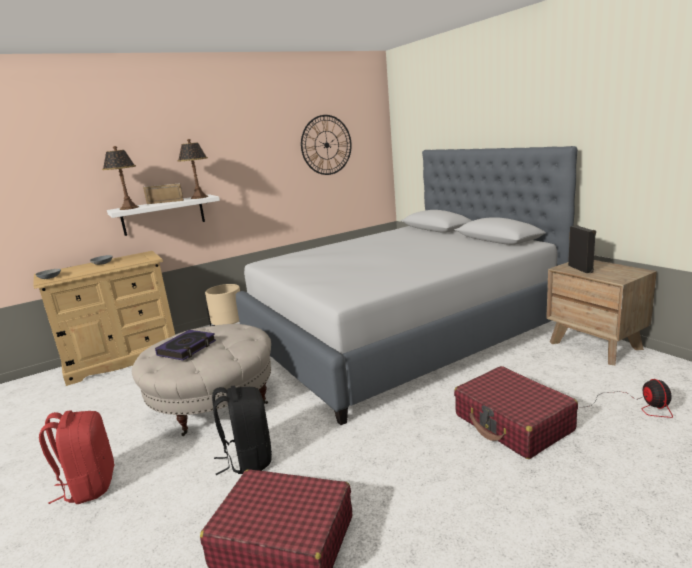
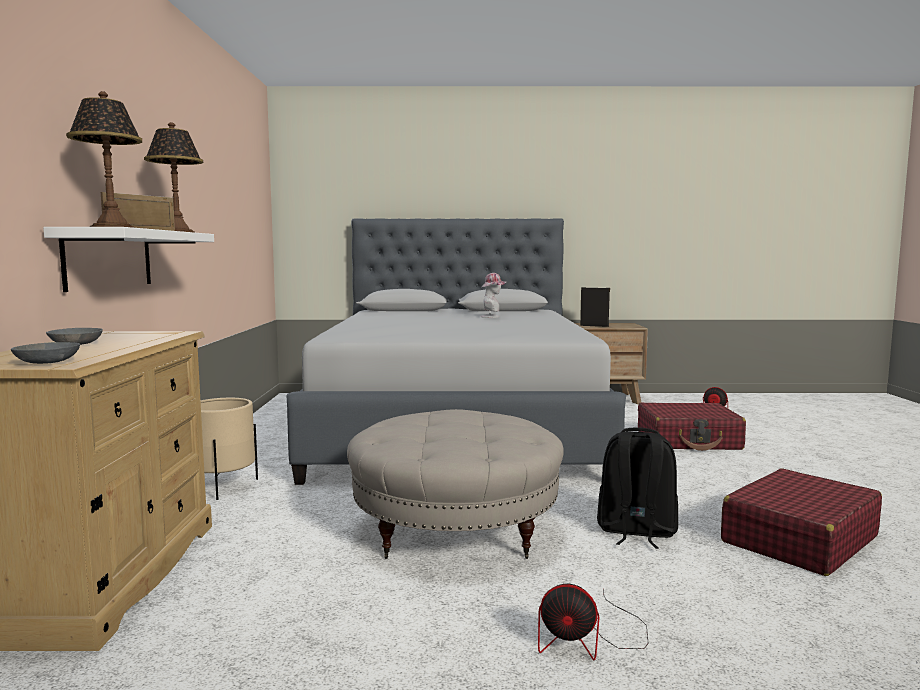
camera: 60 degrees left, 10 degrees down
red backpack [39,410,114,504] -> fan [538,584,649,660]
book [155,330,216,360] -> none
wall clock [301,115,352,175] -> none
none -> hat [480,273,507,318]

